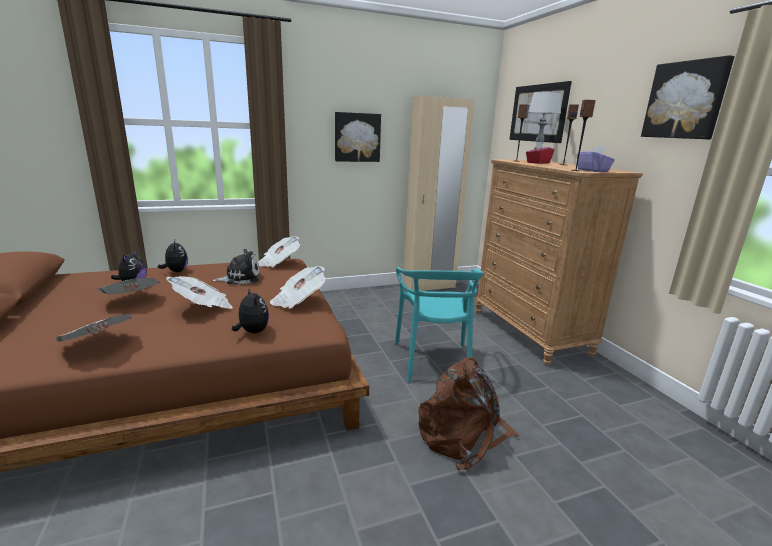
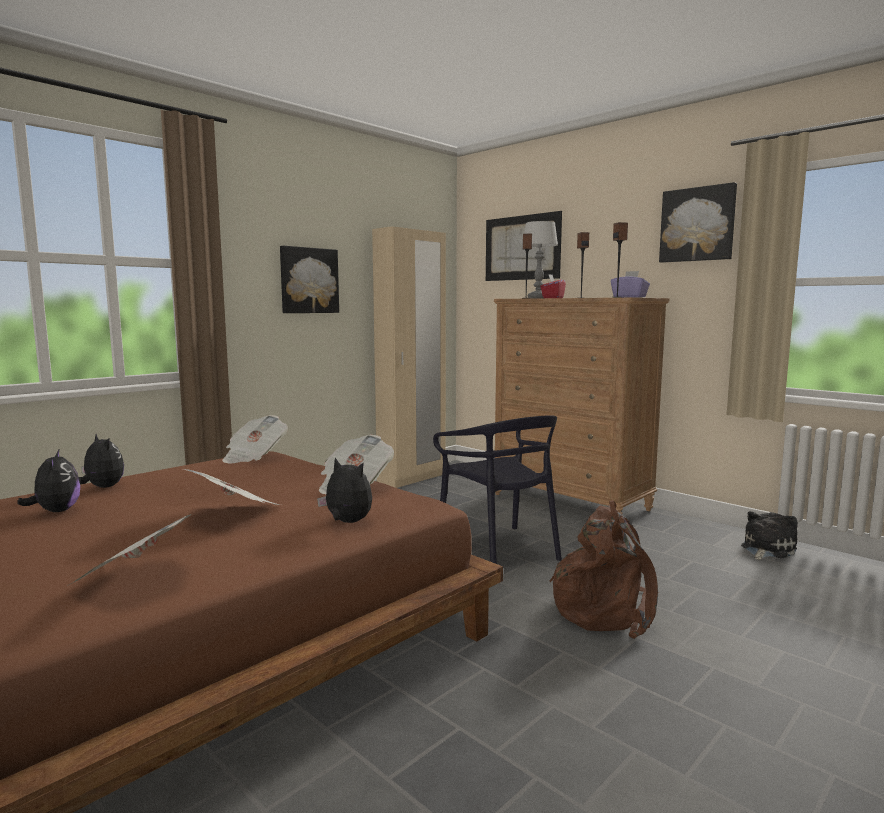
camera: 25 degrees left, 10 degrees down
newspaper [97,278,160,294] -> none
plush toy [212,249,260,284] -> plush toy moved to [741,511,798,560]
turquoise chair [395,267,484,382] -> black chair [433,415,562,564]

